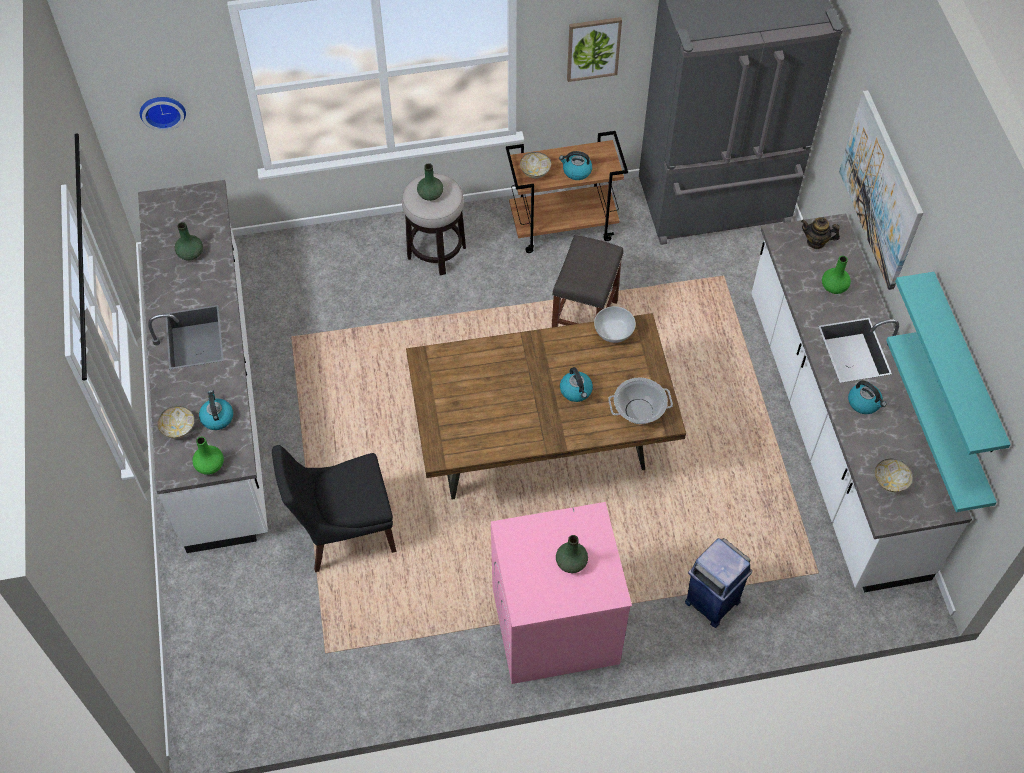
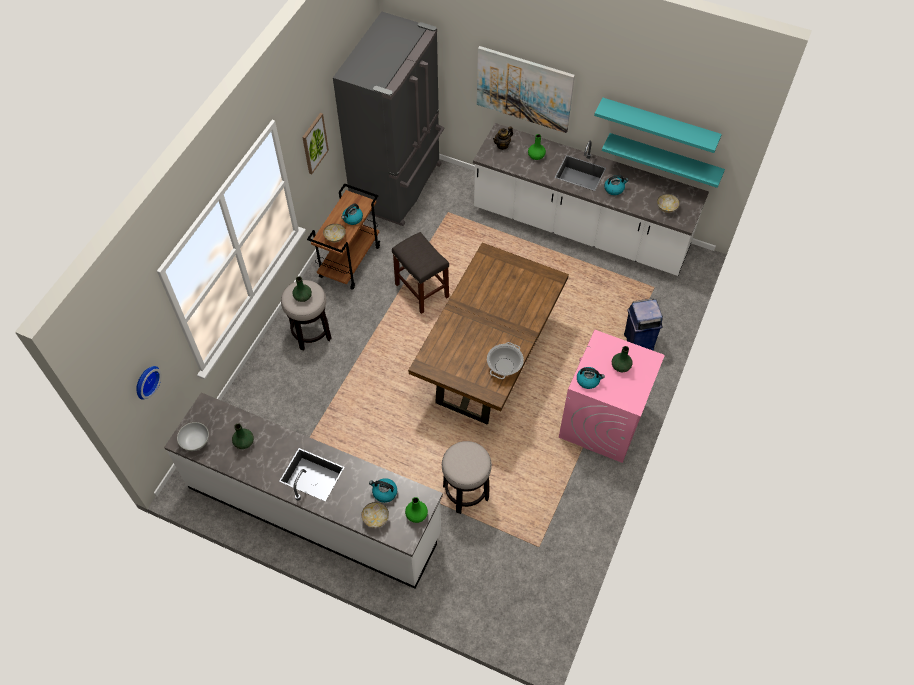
camera: 55 degrees left, 0 degrees up
black chair [272,445,396,572] -> stool [442,441,492,514]
kettle [560,367,593,402] -> kettle moved to [577,367,605,389]
white bowl [594,306,636,343] -> white bowl moved to [177,422,209,451]
cooking pot [608,377,673,424] -> cooking pot moved to [487,342,524,379]

